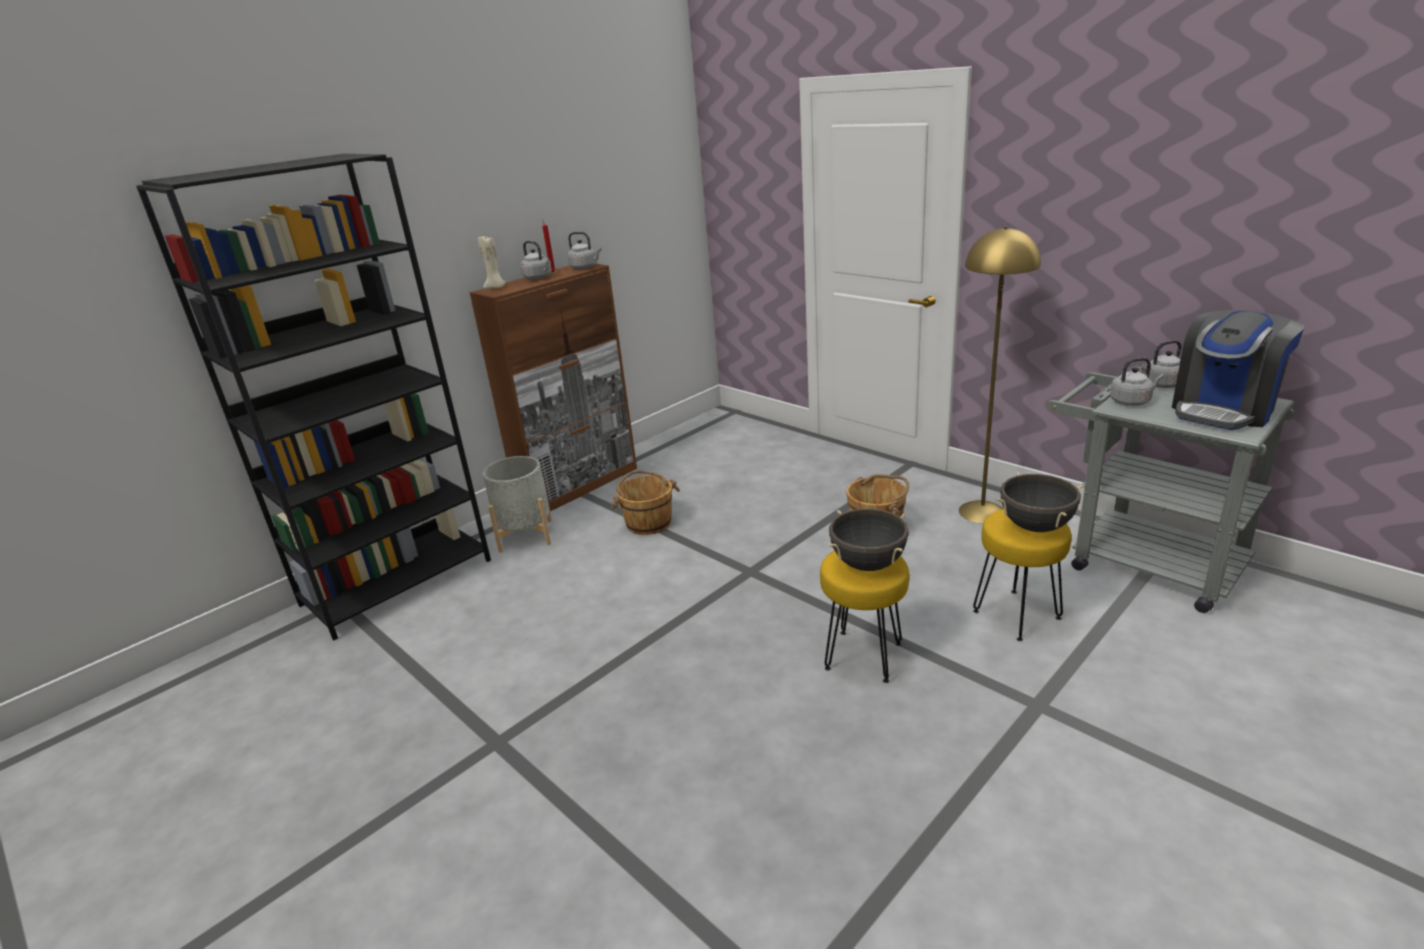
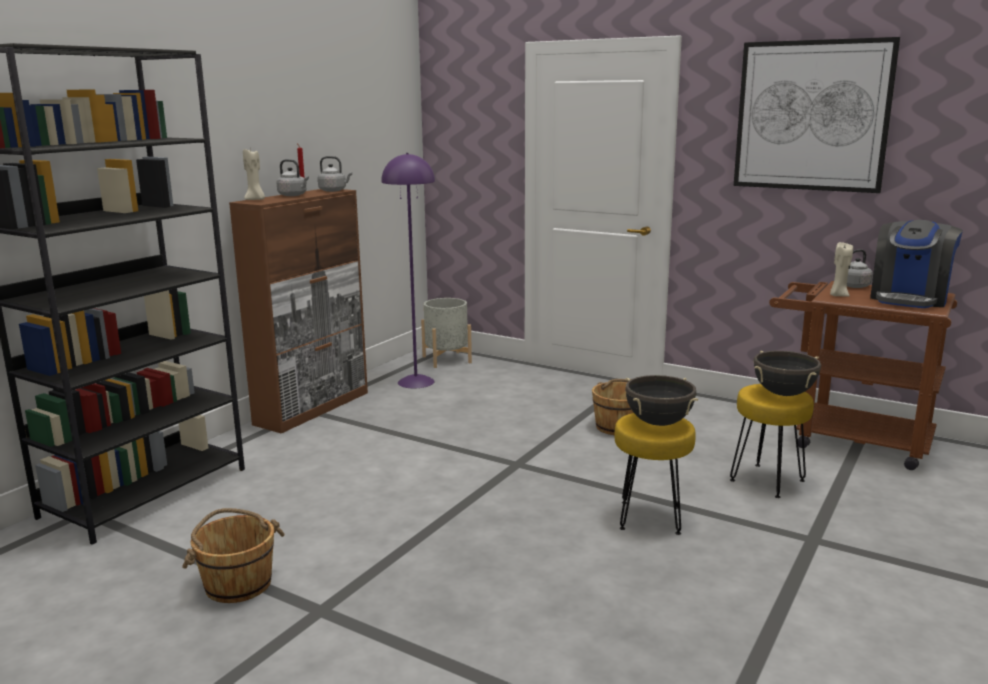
camera: 15 degrees left, 10 degrees down
grey planter [482,456,552,553] -> grey planter moved to [421,298,472,368]
brown bucket [611,470,680,535] -> brown bucket moved to [182,508,285,603]
yellow floor lamp [959,227,1041,523] -> none
grey cart [1046,372,1295,613] -> brown cart [769,281,957,470]
grey kettle [1110,358,1164,406] -> beige candle [830,242,853,297]
none -> purple floor lamp [381,153,435,388]
none -> picture [734,37,900,193]

